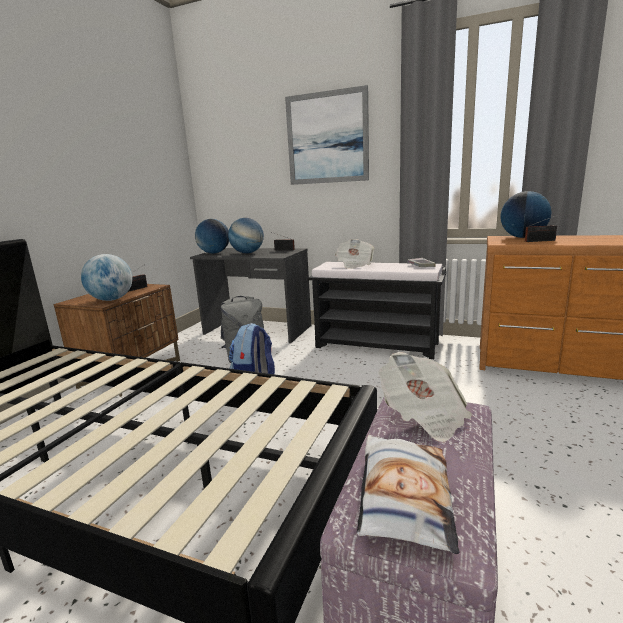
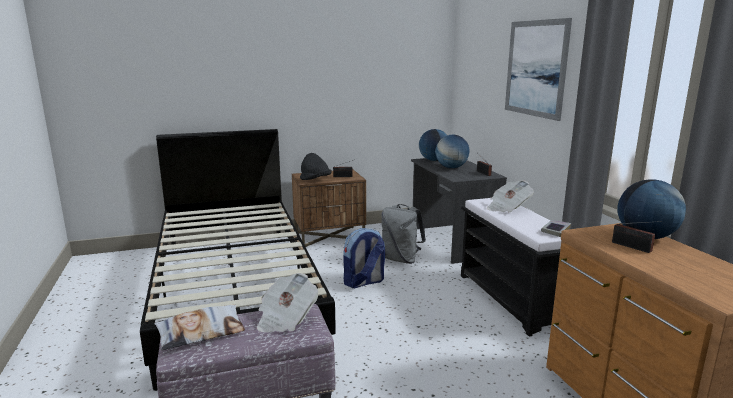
camera: 50 degrees right, 0 degrees up
globe [81,254,133,301] -> black hat [300,153,332,180]

